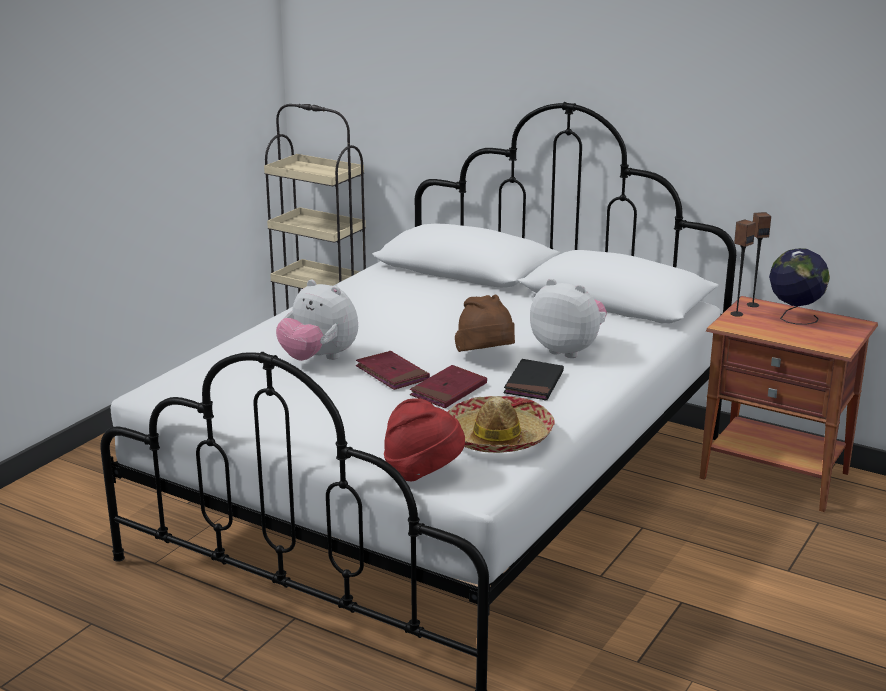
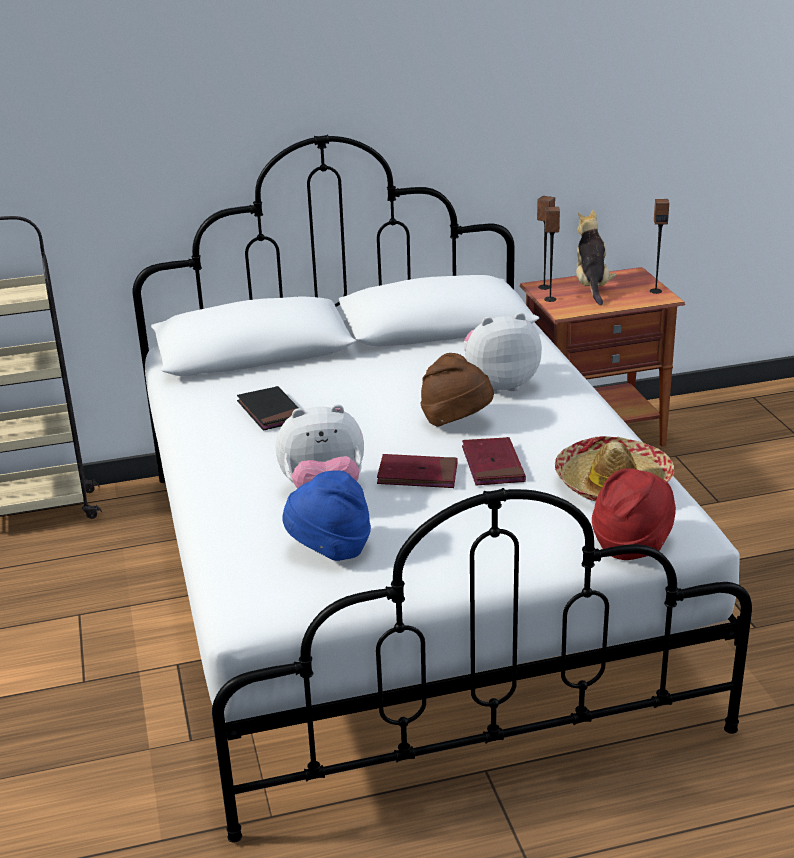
camera: 45 degrees left, 5 degrees up
black book [504,359,564,400] -> black book moved to [237,386,299,431]
globe [769,248,830,325] -> plush toy [576,210,616,305]
none -> blue hat [283,471,371,561]
none -> speaker [650,199,669,294]

